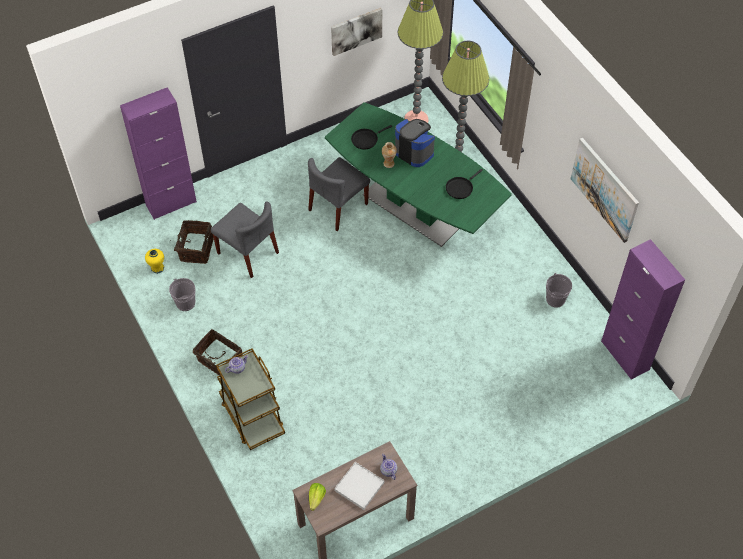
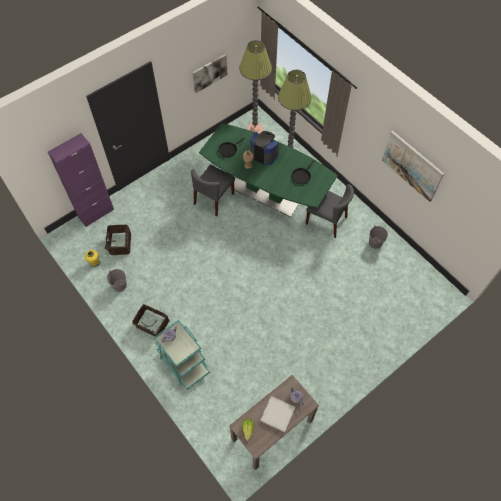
camera: 10 degrees left, 5 degrees up
grey chair [211,202,279,278] -> grey chair moved to [306,184,354,238]
brown cart [216,348,285,450] -> turquoise cart [154,320,210,390]
purple cabinet [601,239,685,380] -> none

